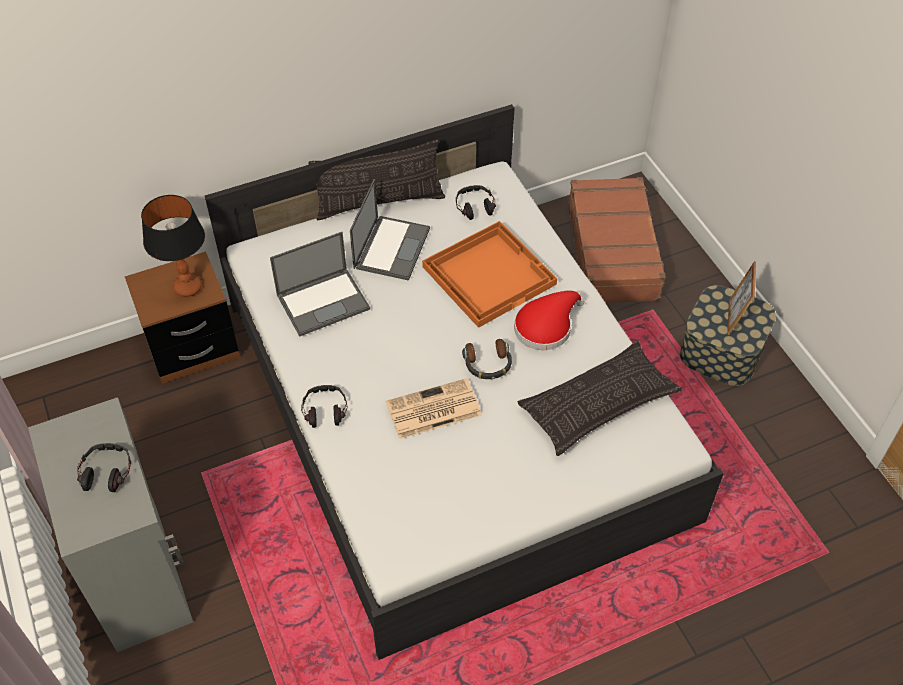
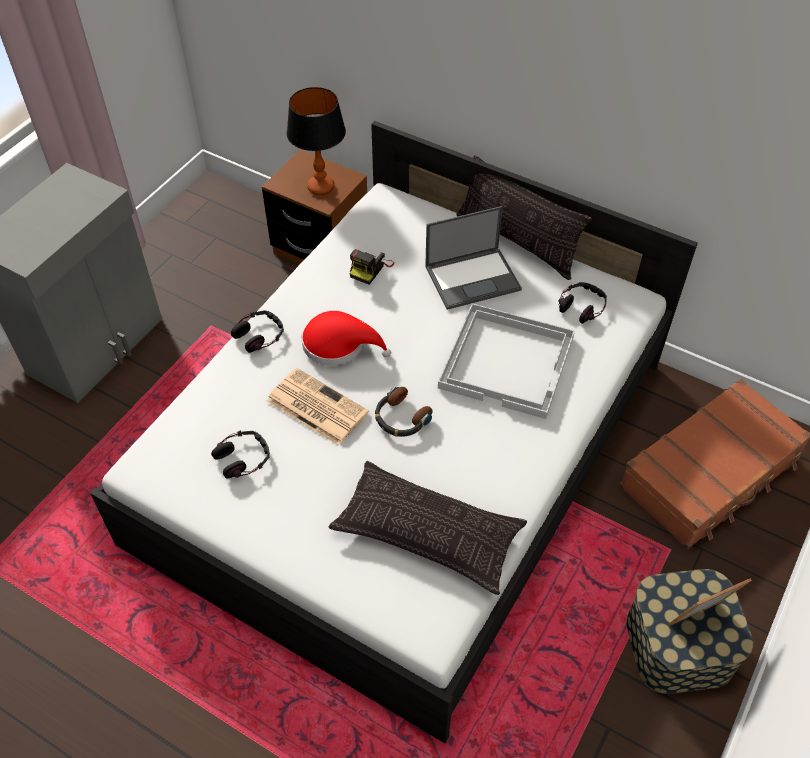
camera: 55 degrees right, 0 degrees up
headphones [77,443,131,492] -> headphones moved to [211,430,270,478]
laptop [270,232,370,337] -> camera [349,249,394,285]
orange tray [422,221,557,328] -> white tray [438,303,575,419]
red hat [514,290,584,350] -> red hat moved to [301,311,391,366]

